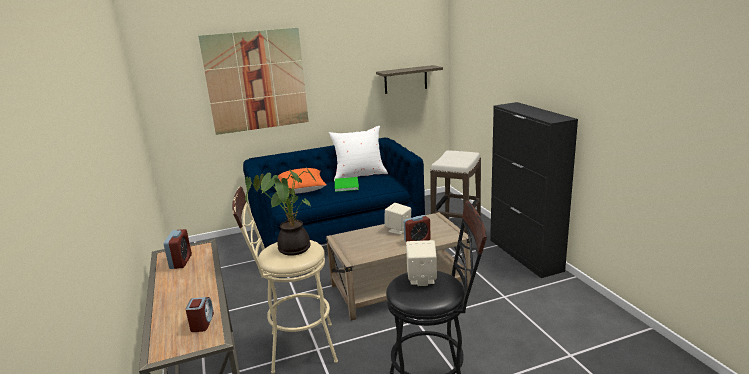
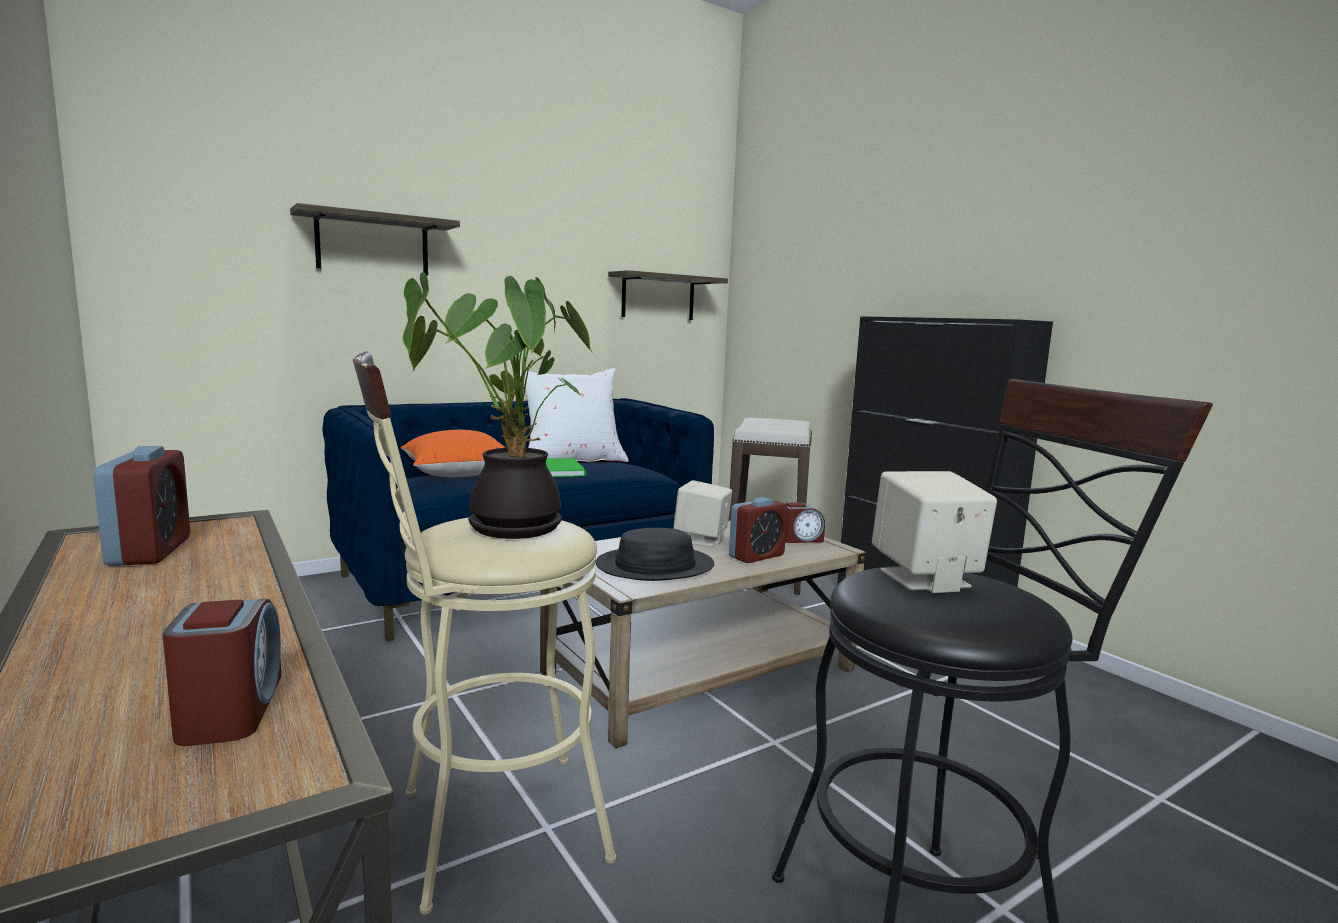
camera: 15 degrees left, 10 degrees down
picture [198,28,309,135] -> shelf [290,203,460,276]
none -> black hat [596,528,714,581]
none -> alarm clock [785,502,825,543]

